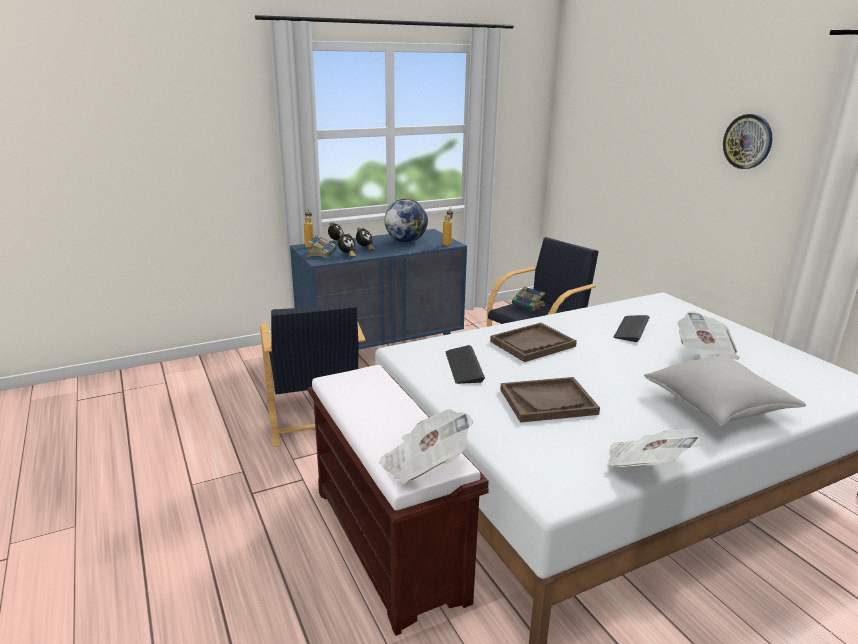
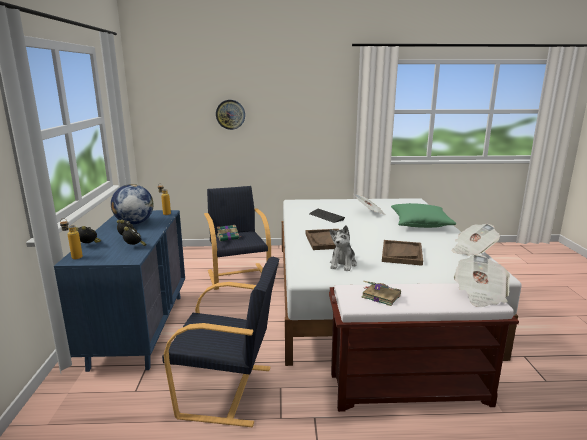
camera: 65 degrees left, 5 degrees down
book [306,235,337,258] -> book moved to [362,281,401,306]
keyboard [446,345,485,384] -> plush toy [329,225,357,271]
grey pillow [644,355,806,426] -> green pillow [391,203,456,228]
wall clock [723,114,772,169] -> wall clock moved to [216,100,245,130]

